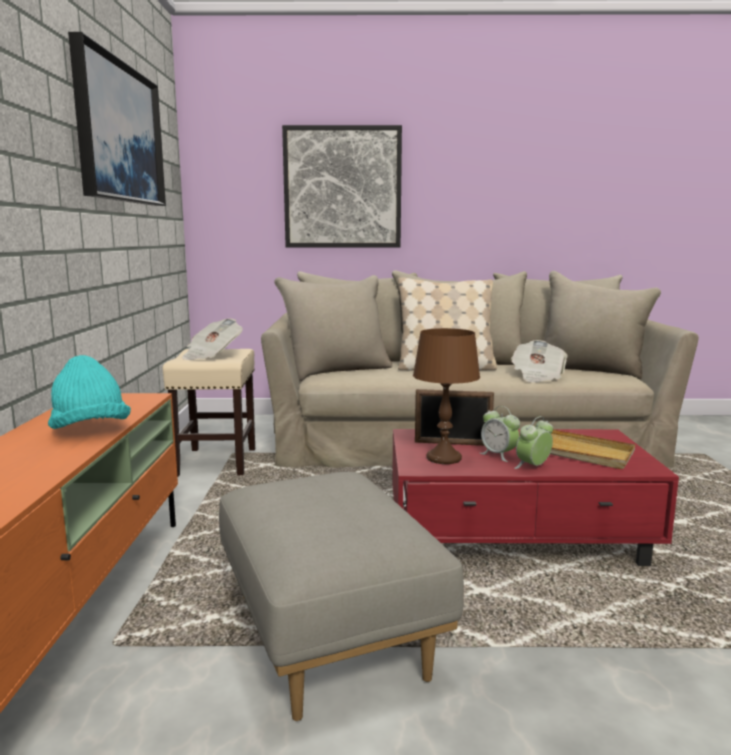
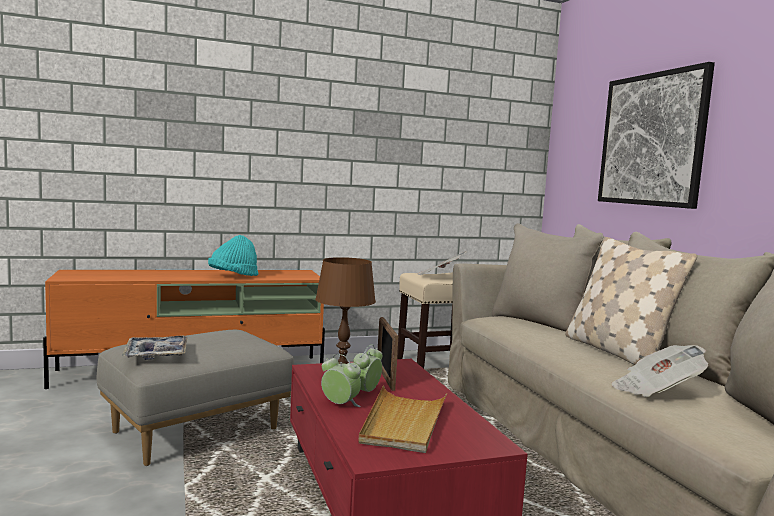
camera: 70 degrees right, 5 degrees down
picture [68,32,166,206] -> none
none -> tray [122,336,188,360]

